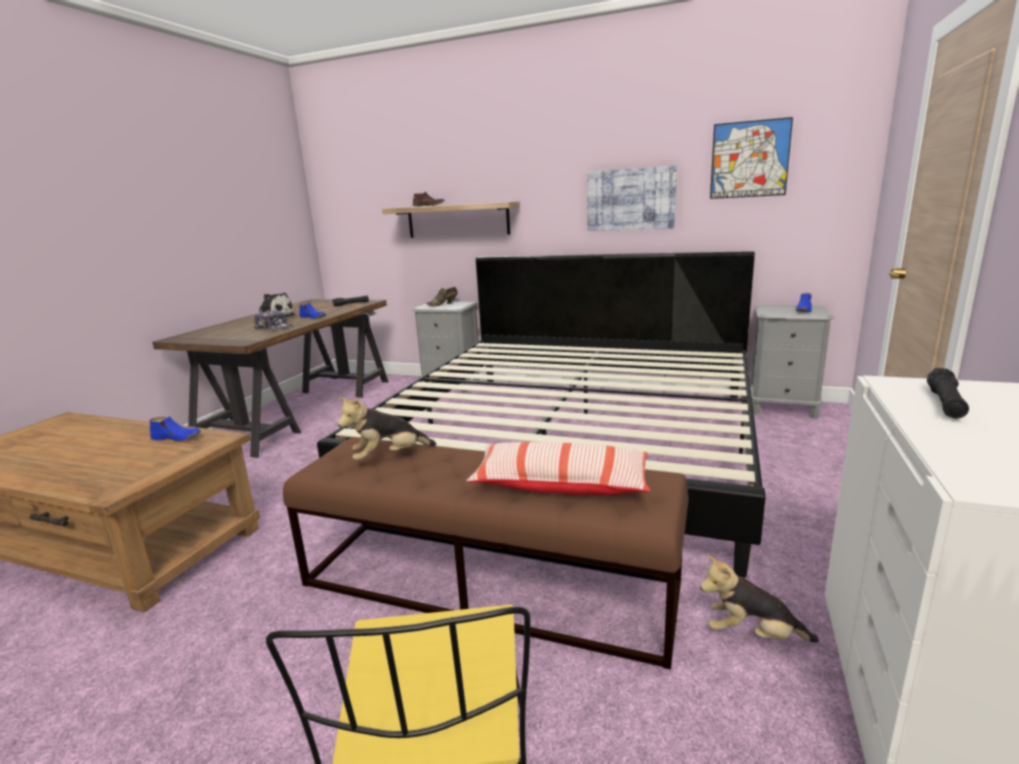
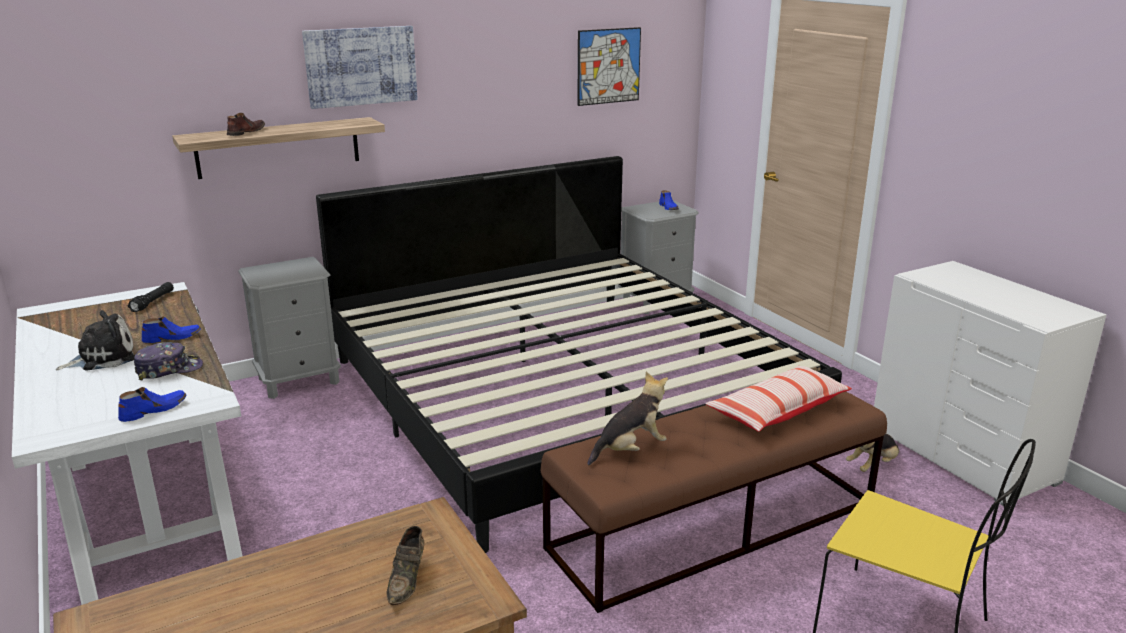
camera: 50 degrees left, 5 degrees up
blue shoe [150,416,202,441] -> blue shoe moved to [118,387,186,422]
brown desk [152,299,388,458] -> white desk [12,282,242,605]
plush toy [338,397,437,461] -> plush toy turned 135 degrees counterclockwise [587,372,668,465]
brown shoe [426,287,458,306] -> brown shoe moved to [386,526,424,605]
picture [587,166,677,231] -> picture moved to [302,26,418,109]
black flashlight [927,368,969,419] -> none

